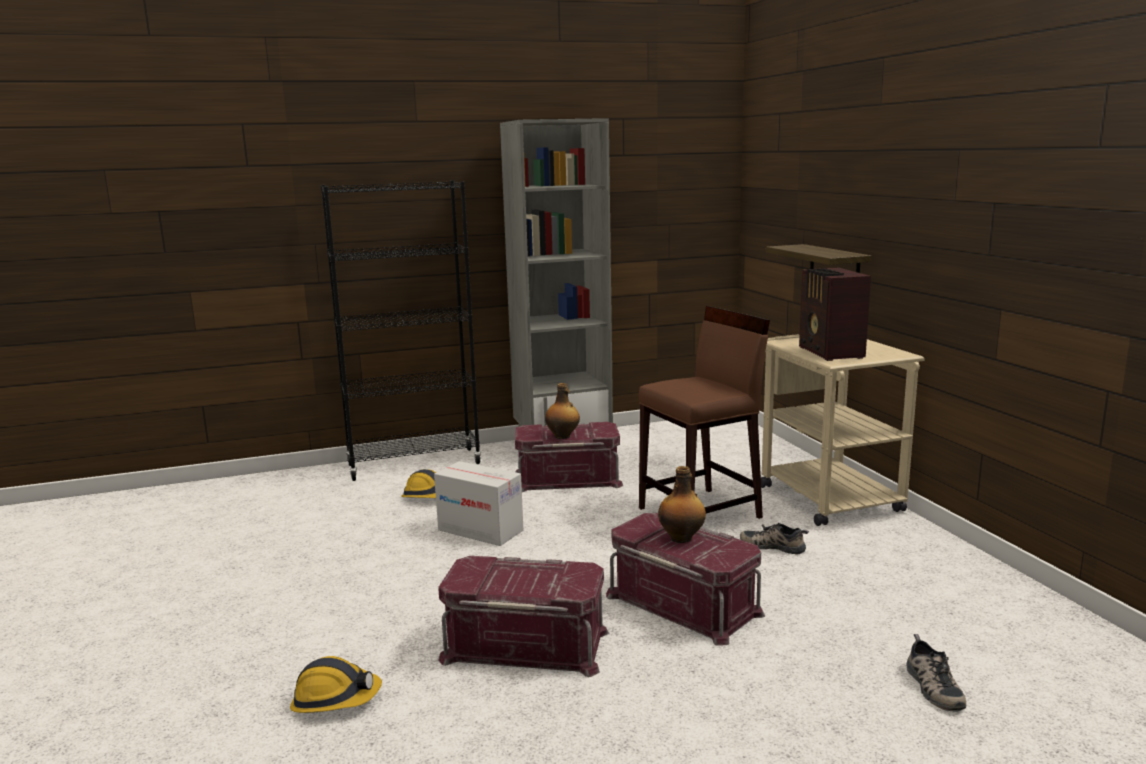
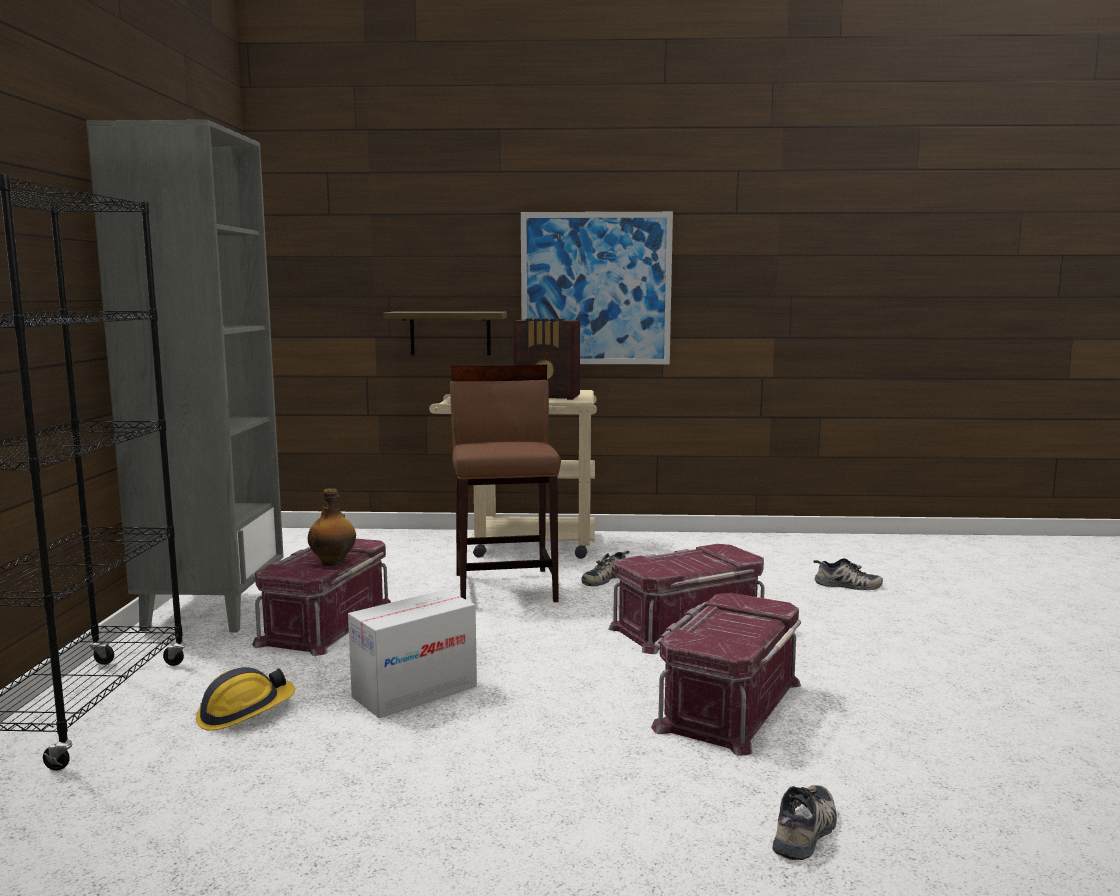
camera: 70 degrees left, 5 degrees down
hard hat [290,656,382,713] -> shoe [773,785,837,860]
bottle [658,466,706,543] -> none
none -> picture [521,212,673,364]

